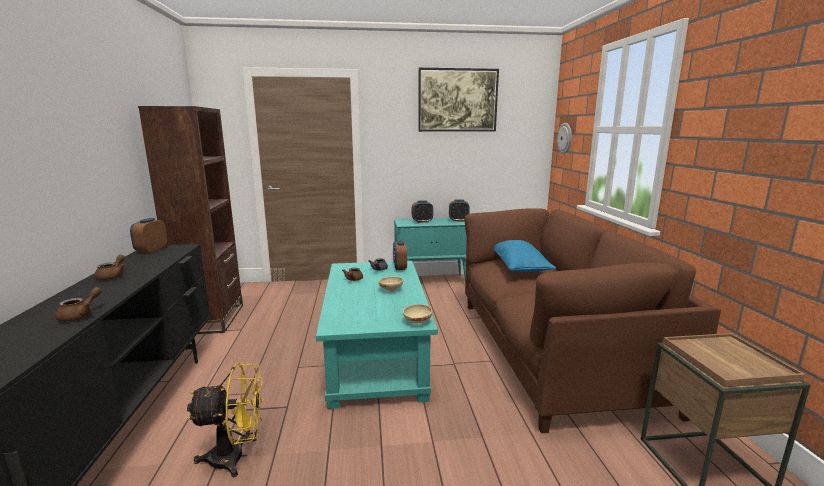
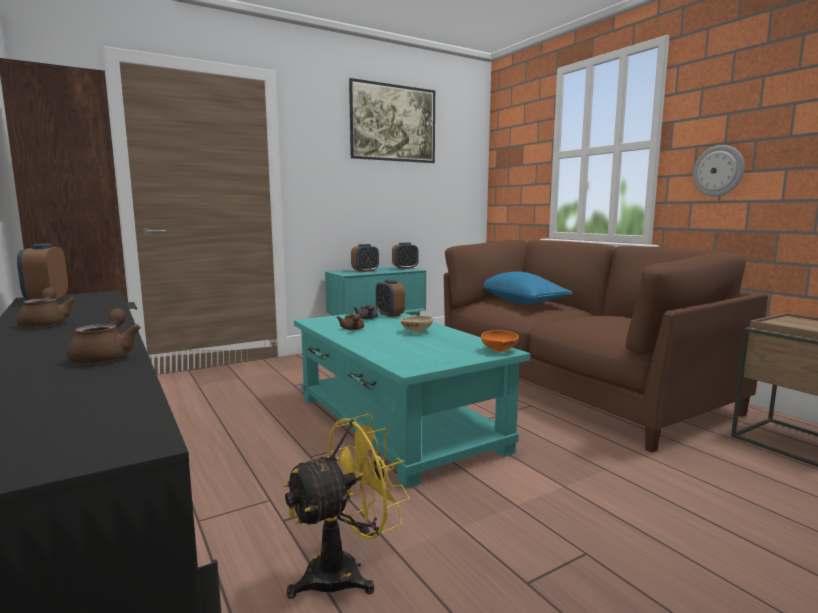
camera: 25 degrees left, 5 degrees down
beige bowl [403,304,432,324] -> orange bowl [481,330,519,352]
wall clock [557,123,572,154] -> wall clock moved to [693,145,745,197]

